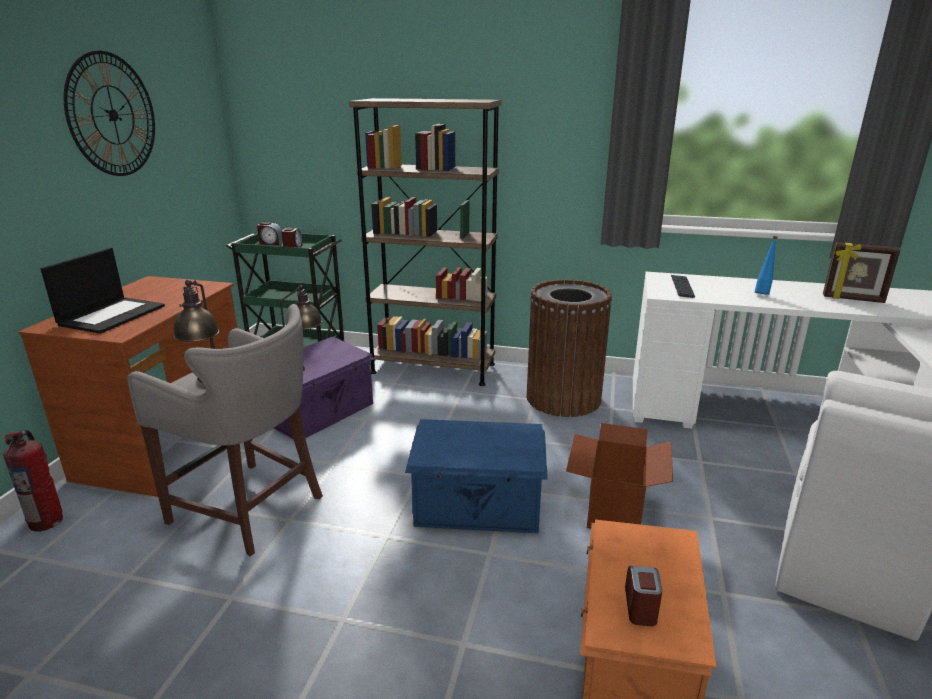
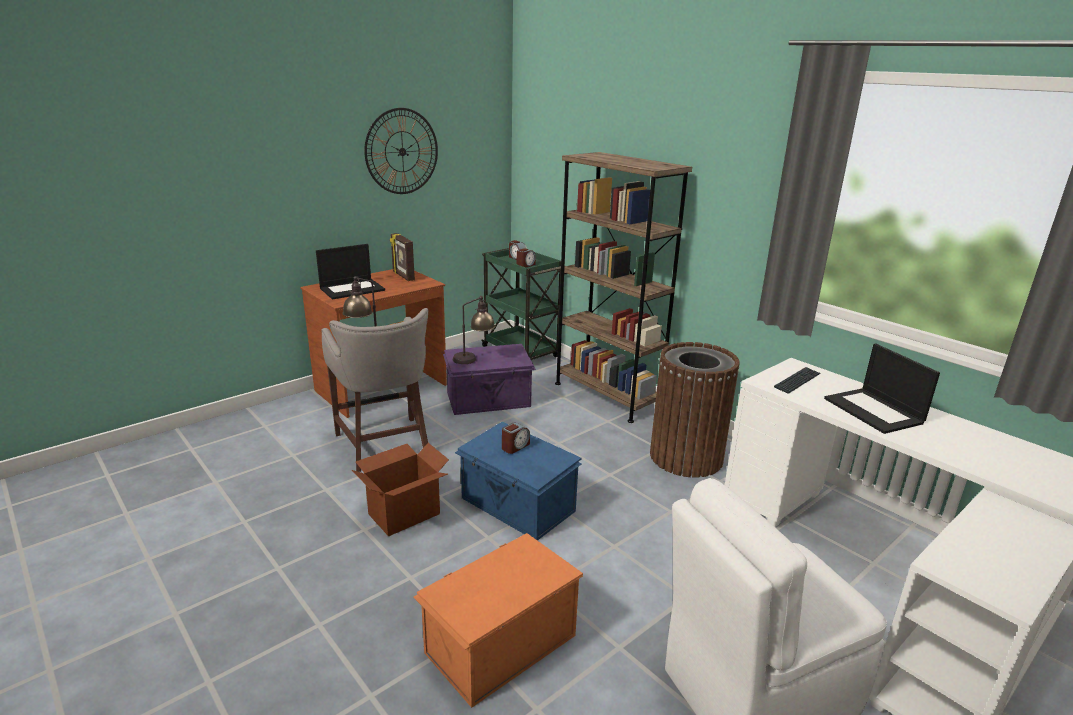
camera: 35 degrees right, 0 degrees up
fire extinguisher [3,430,63,532] -> none
cardboard box [566,423,673,529] -> cardboard box moved to [352,443,449,536]
alarm clock [625,566,662,626] -> alarm clock moved to [502,423,530,454]
blue bottle [755,236,777,295] -> laptop [824,343,940,434]
picture frame [823,242,900,303] -> picture frame moved to [390,233,415,281]

